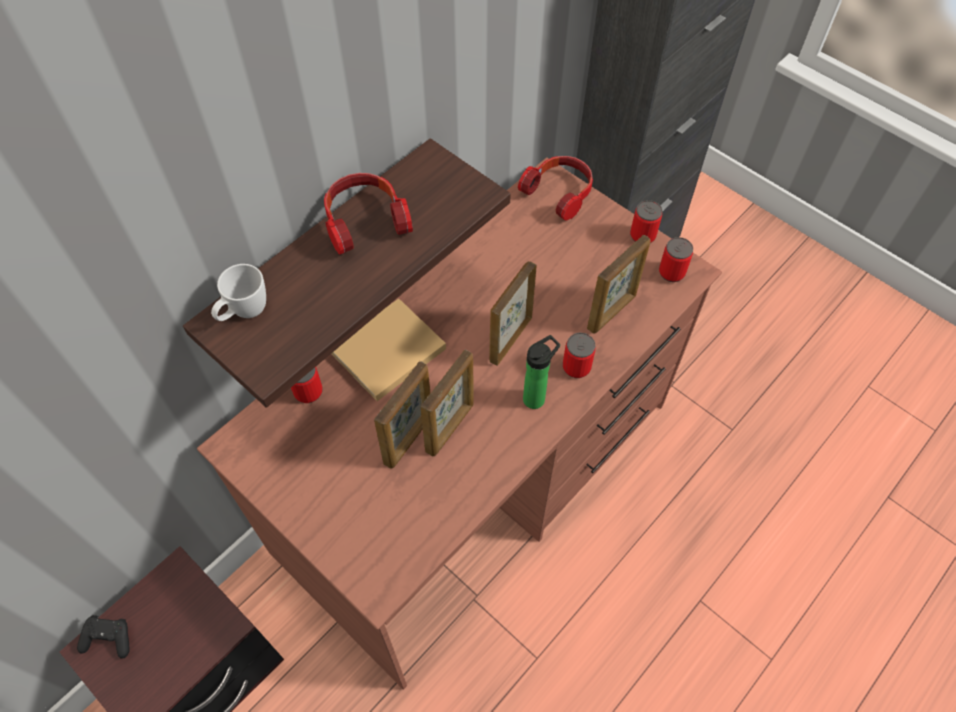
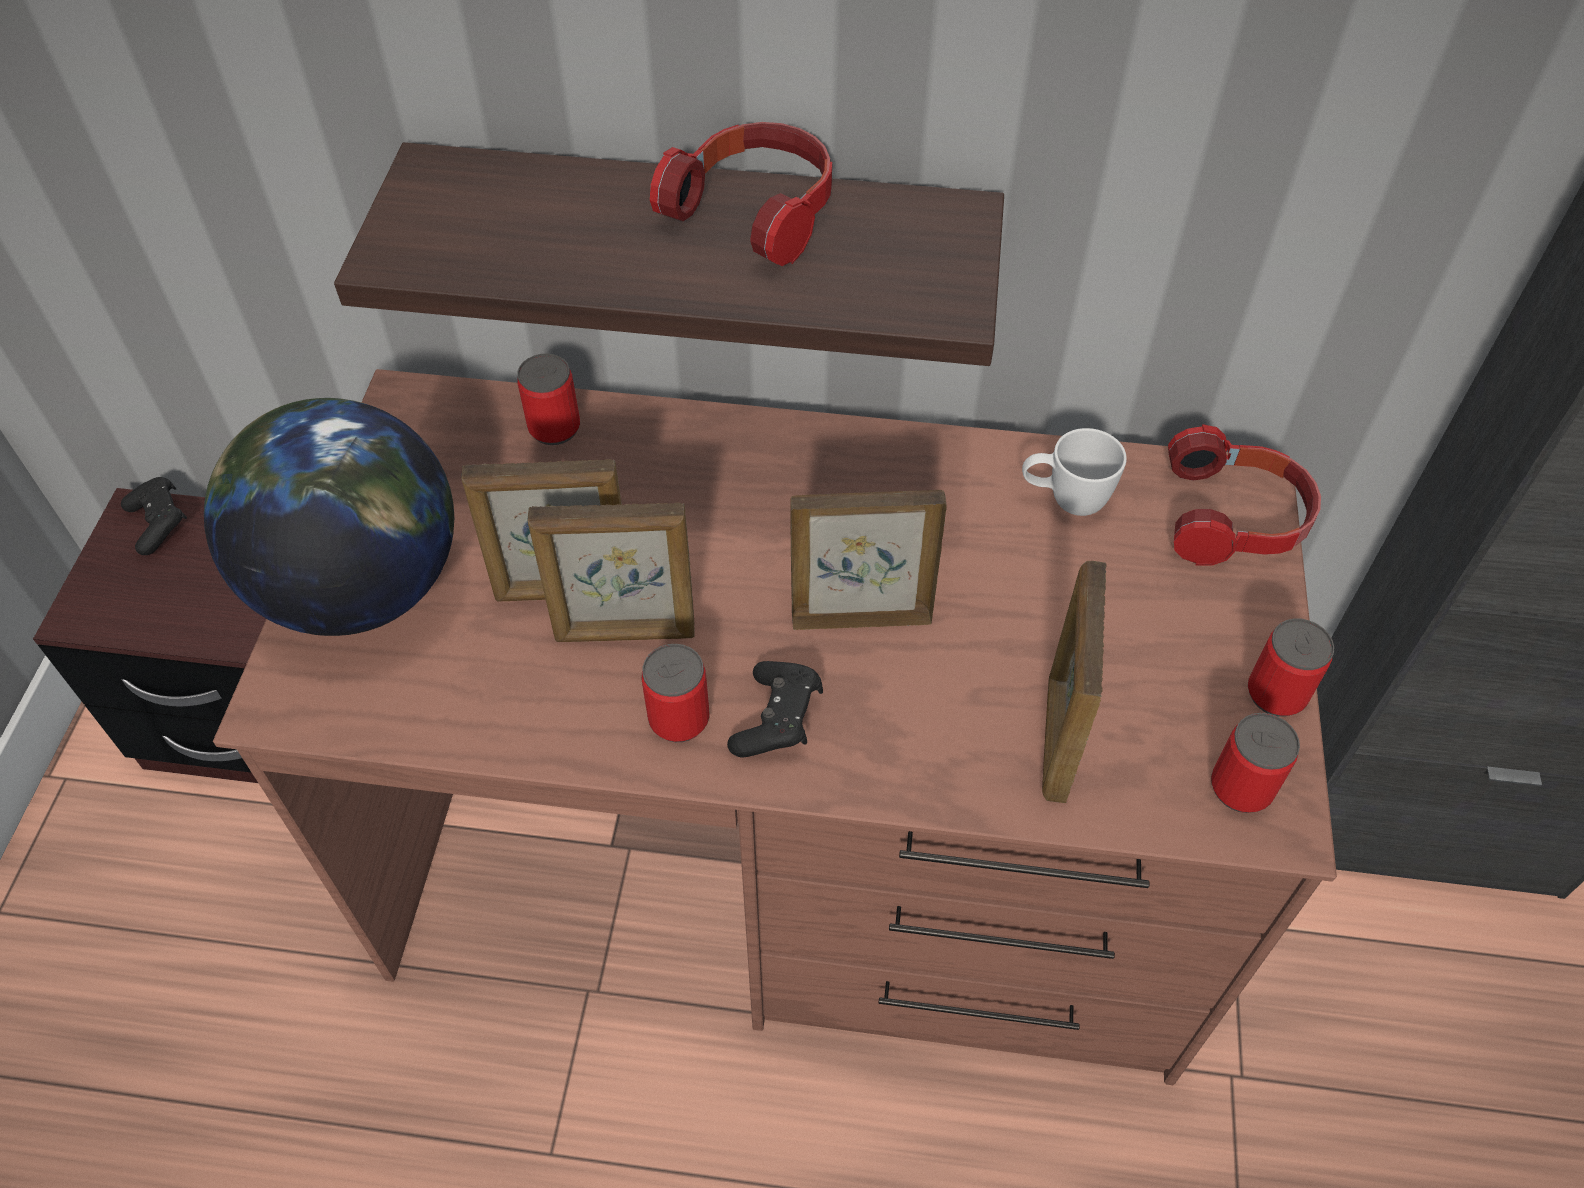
camera: 55 degrees right, 5 degrees down
white mug [211,264,266,321] -> white mug moved to [1022,428,1127,516]
beige book [331,299,446,401] -> none
bottle [523,335,560,409] -> black game controller [727,661,823,757]
can [563,333,596,378] -> can moved to [642,644,709,742]
picture frame [587,235,650,334] -> picture frame turned 90 degrees clockwise [1042,561,1107,803]
none -> globe [204,398,454,636]

